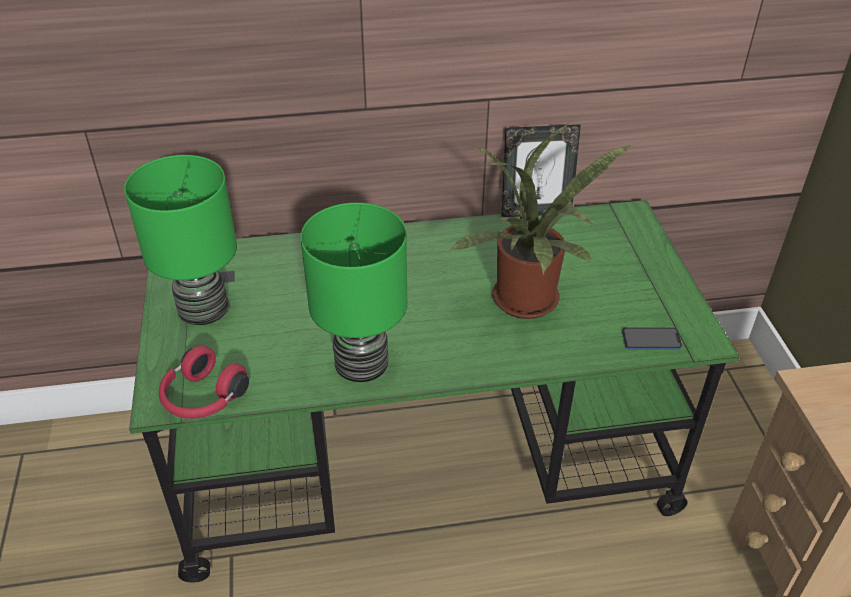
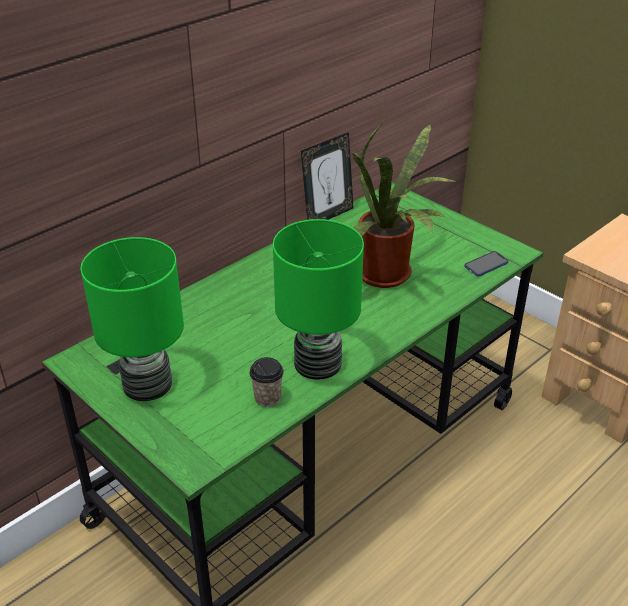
camera: 35 degrees left, 5 degrees down
red headphones [159,345,249,419] -> none
none -> cup [249,357,284,407]

